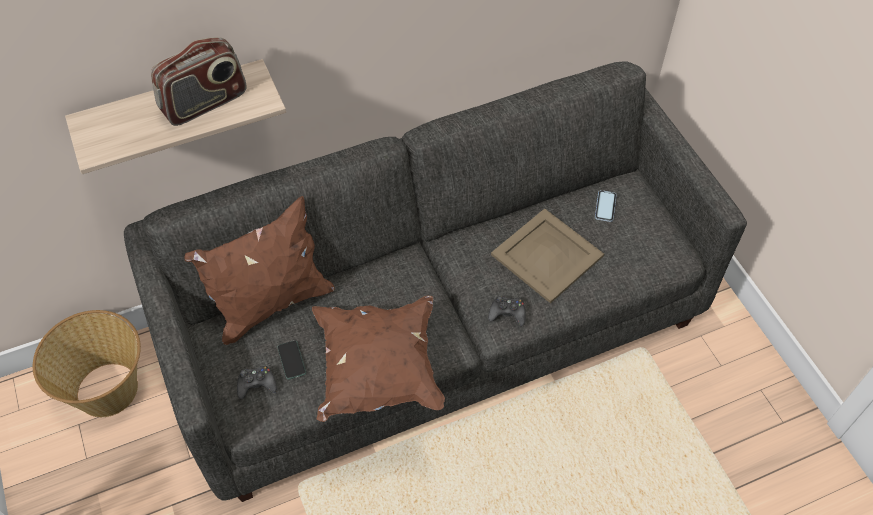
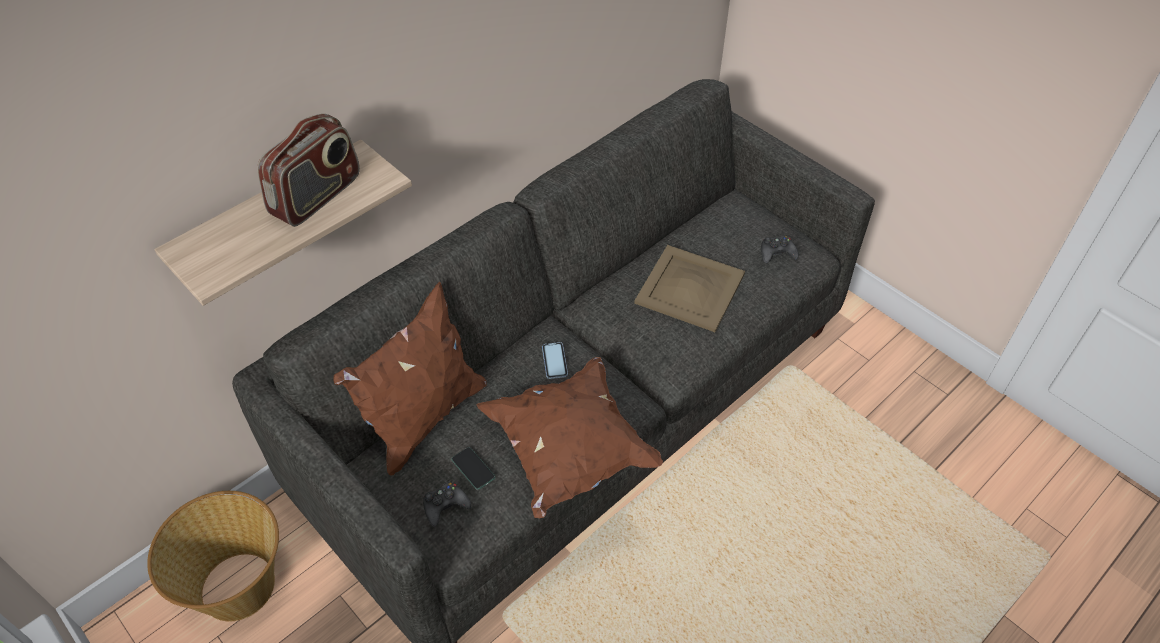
camera: 20 degrees left, 5 degrees down
black game controller [488,296,526,326] -> black game controller moved to [761,236,799,263]
phone [595,190,617,222] -> phone moved to [542,342,568,379]

